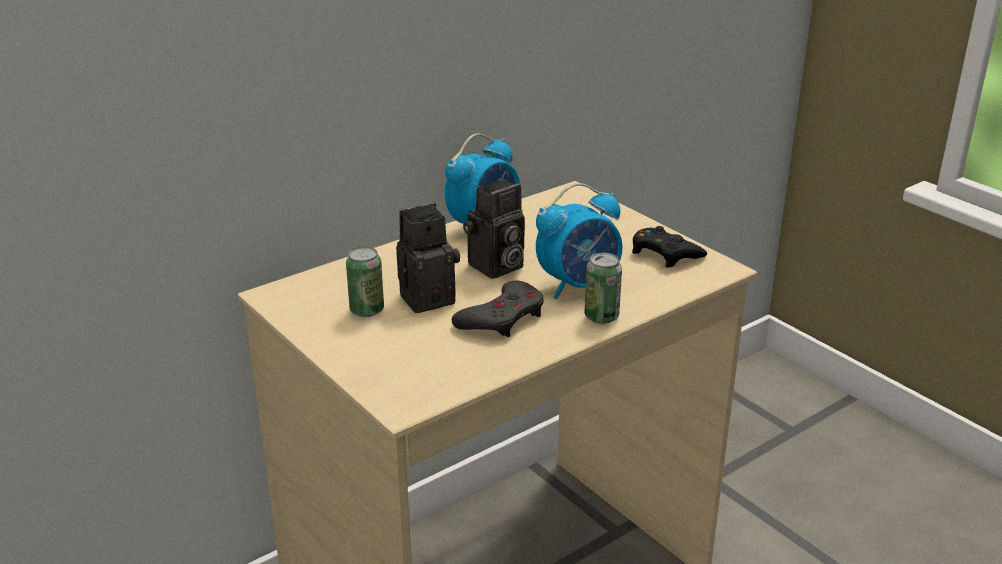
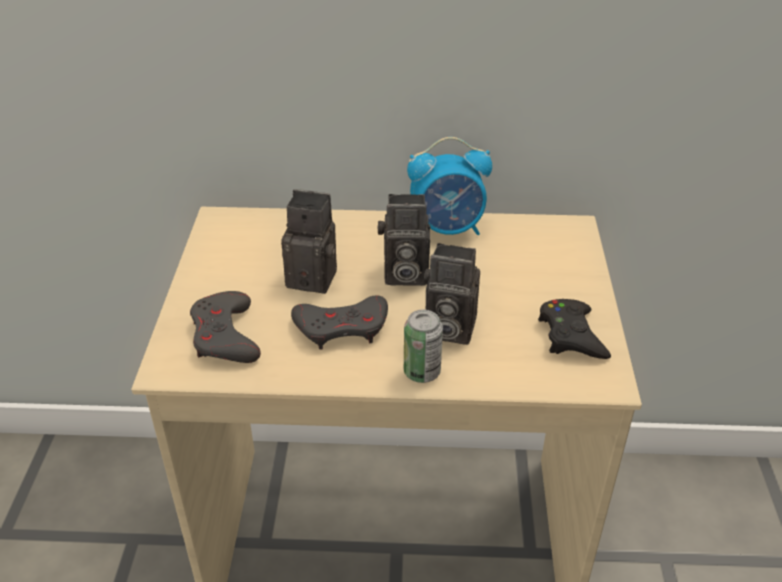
camera: 40 degrees right, 10 degrees up
can [346,247,384,317] -> none
alarm clock [536,183,622,299] -> camera [424,243,480,345]
none -> grey game controller [190,291,261,363]

